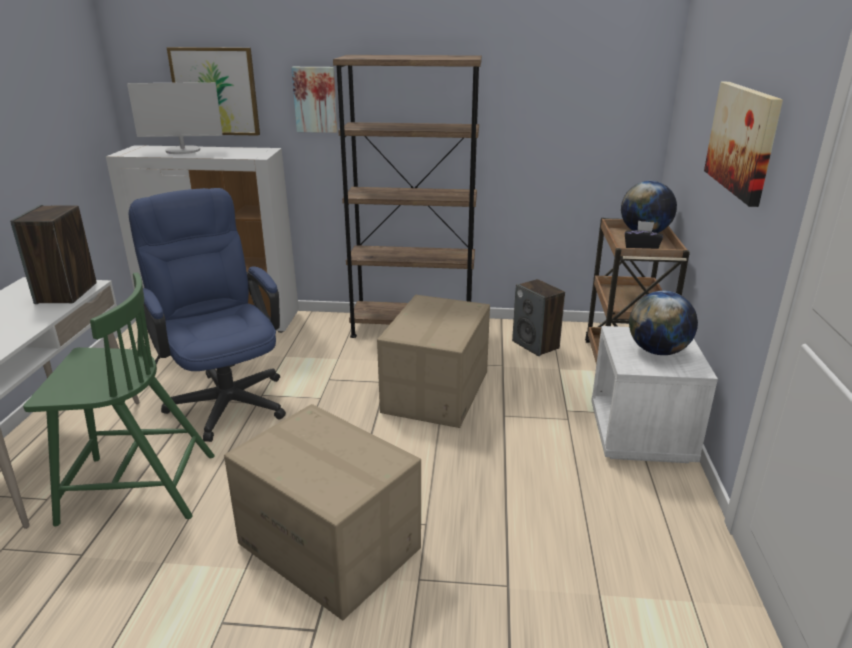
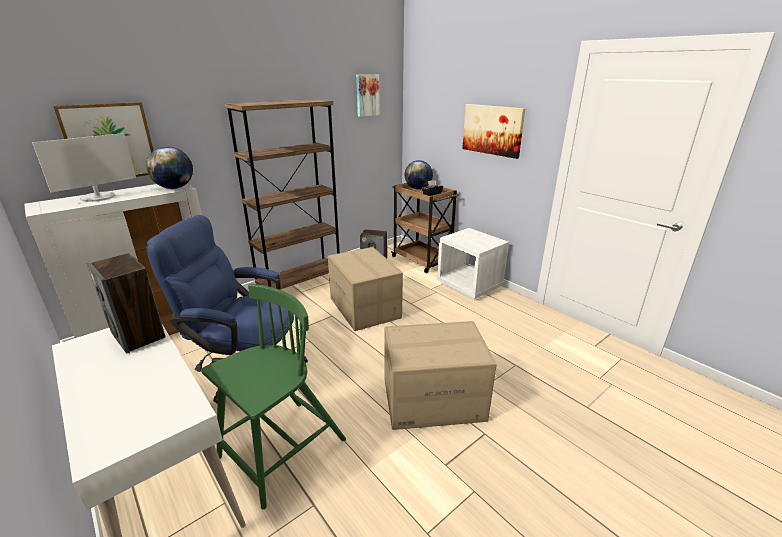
camera: 45 degrees left, 0 degrees up
picture [291,67,338,133] -> picture moved to [356,75,380,117]
globe [629,291,698,355] -> globe moved to [146,146,193,189]

